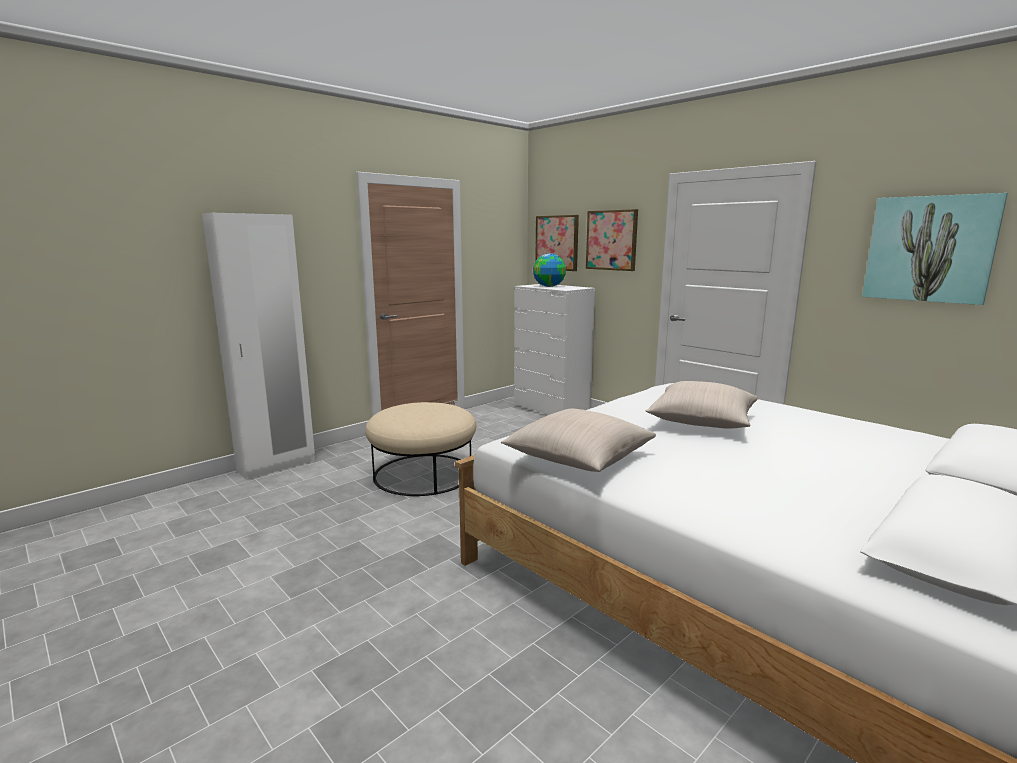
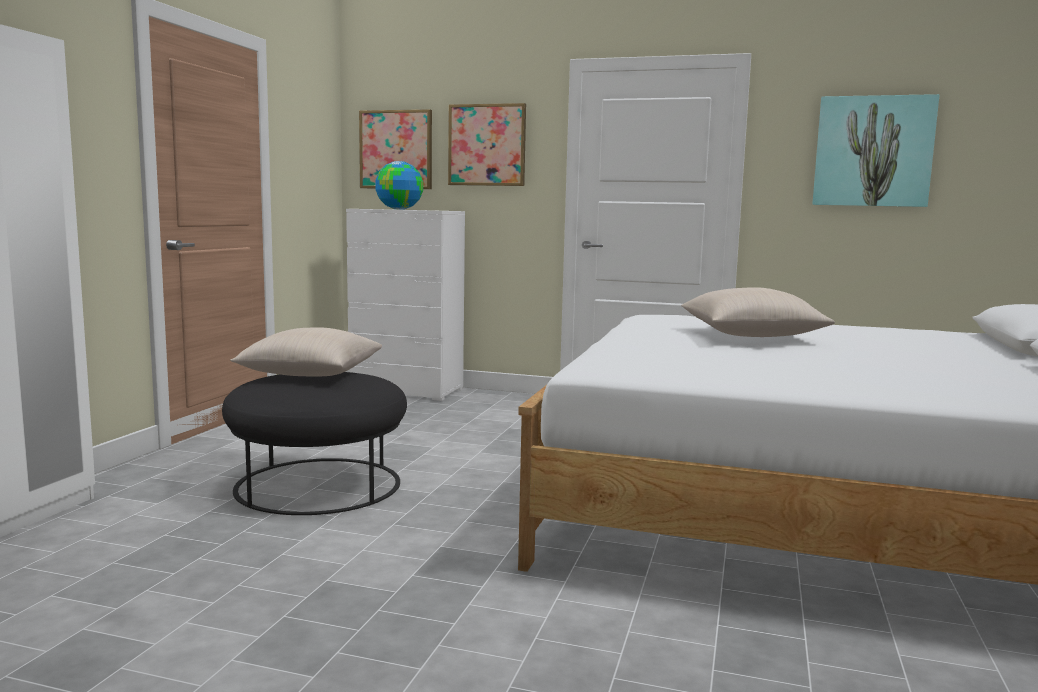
camera: 30 degrees left, 5 degrees down
beige ottoman [365,402,476,496] -> black ottoman [222,372,407,515]
beige pillow [501,408,656,472] -> beige pillow moved to [230,327,382,376]

